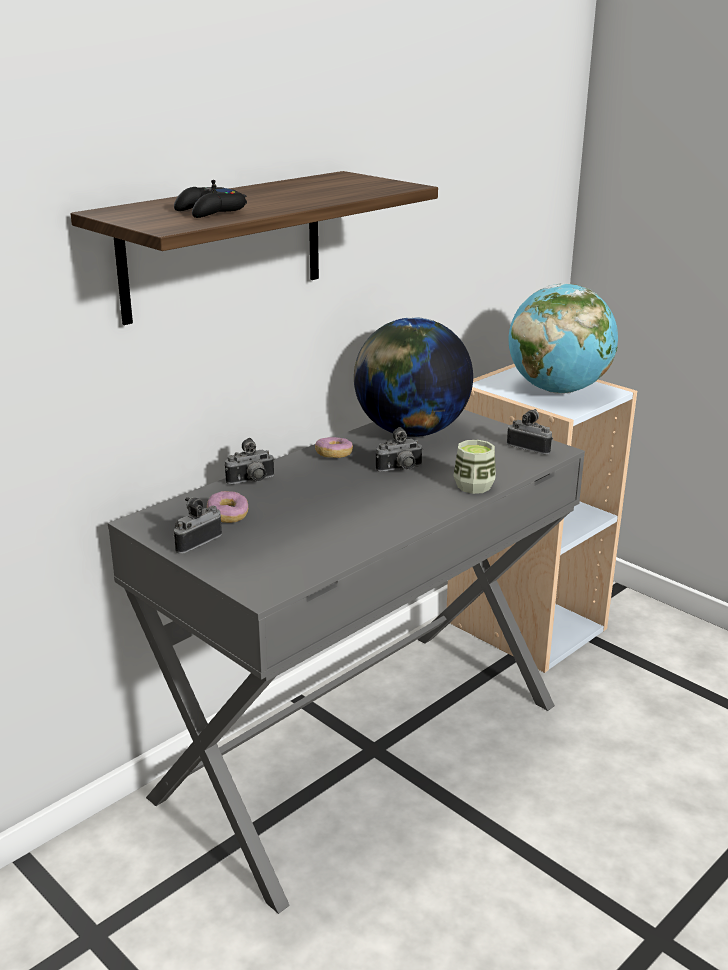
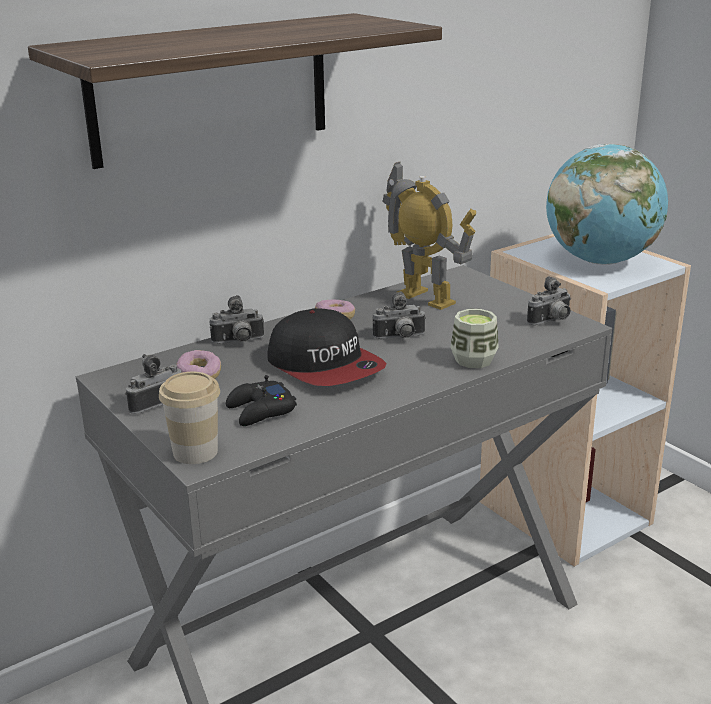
camera: 10 degrees right, 0 degrees up
black game controller [174,180,247,218] -> black game controller moved to [226,375,297,426]
globe [354,317,473,437] -> toy robot [382,161,476,310]
camera [507,409,553,455] -> camera turned 105 degrees clockwise [527,276,571,325]
none -> cup [159,372,220,464]
none -> cap [268,308,387,386]

